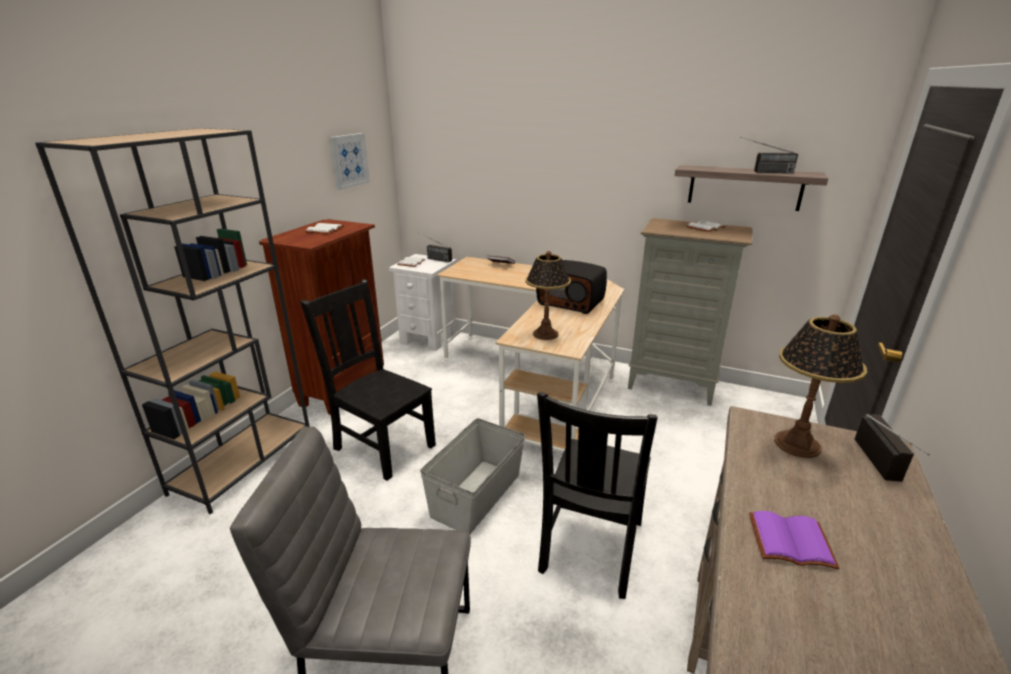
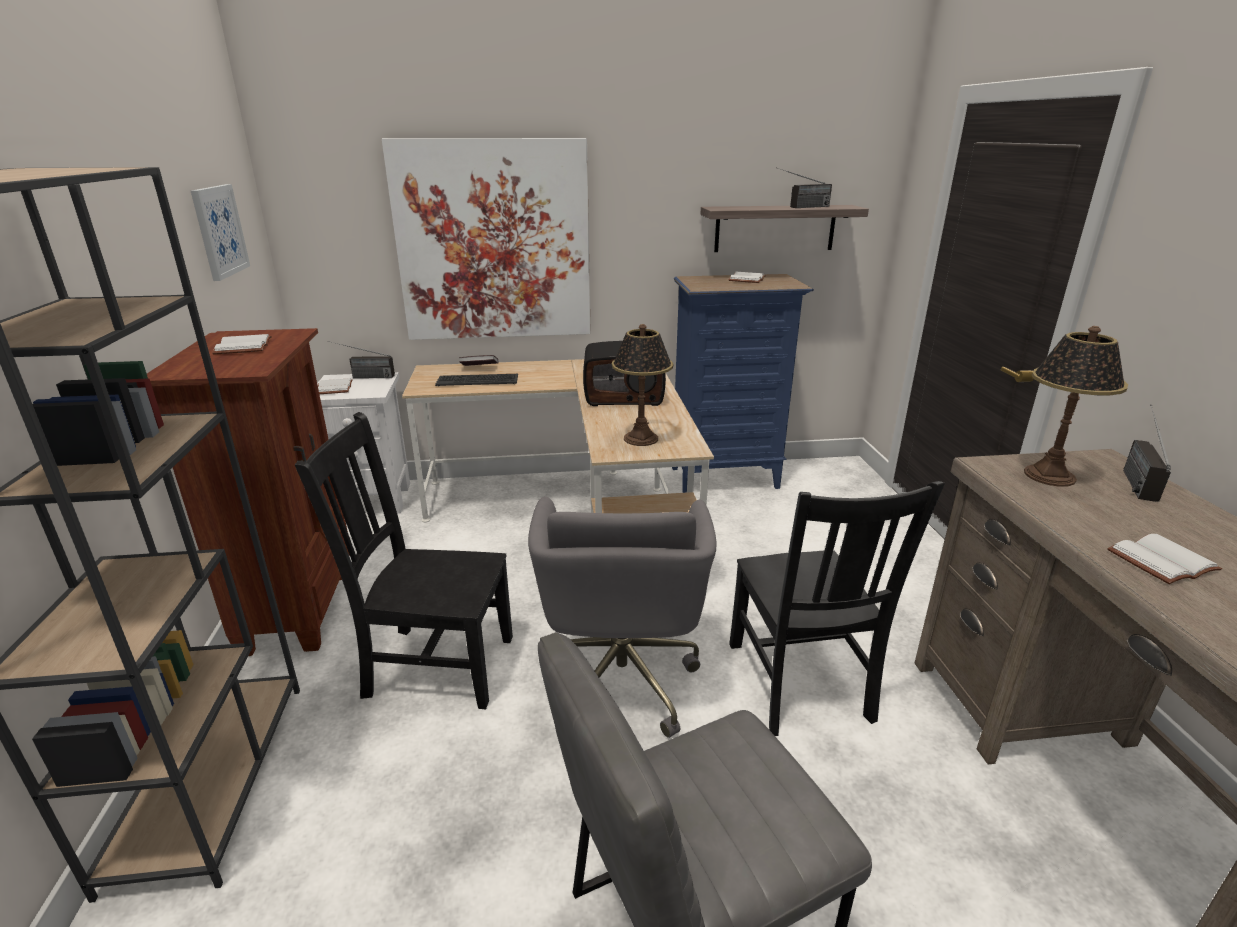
camera: 30 degrees left, 0 degrees up
grey storage box [420,418,526,534] -> grey office chair [528,496,716,738]
grey dresser [628,218,752,406] -> blue dresser [672,274,814,493]
purple book [749,511,840,570] -> white book [1107,534,1222,584]
radio [855,414,930,482] -> radio turned 135 degrees counterclockwise [1123,405,1171,502]
none -> picture [382,138,591,340]
none -> keyboard [435,374,518,386]

